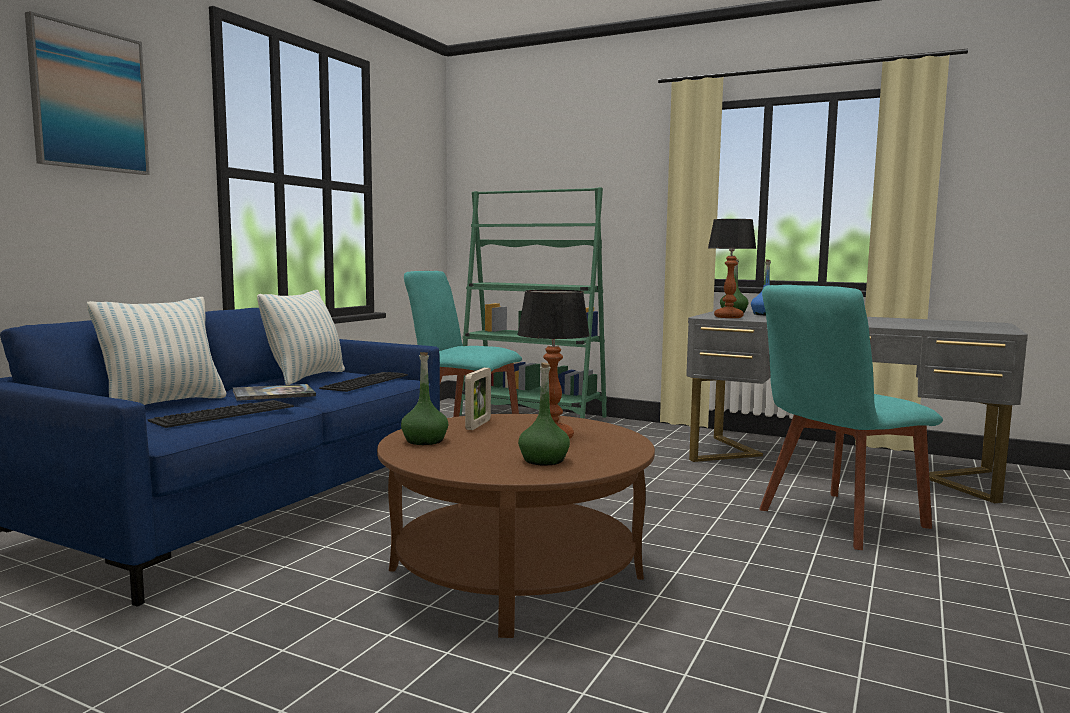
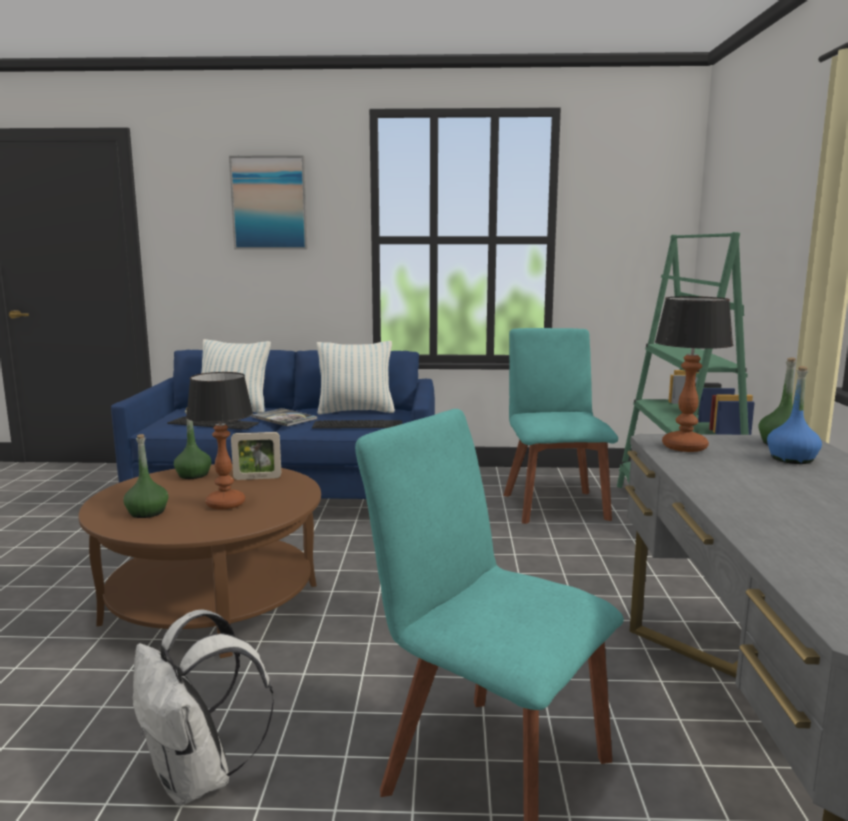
camera: 65 degrees right, 5 degrees up
none -> white backpack [133,609,274,806]

